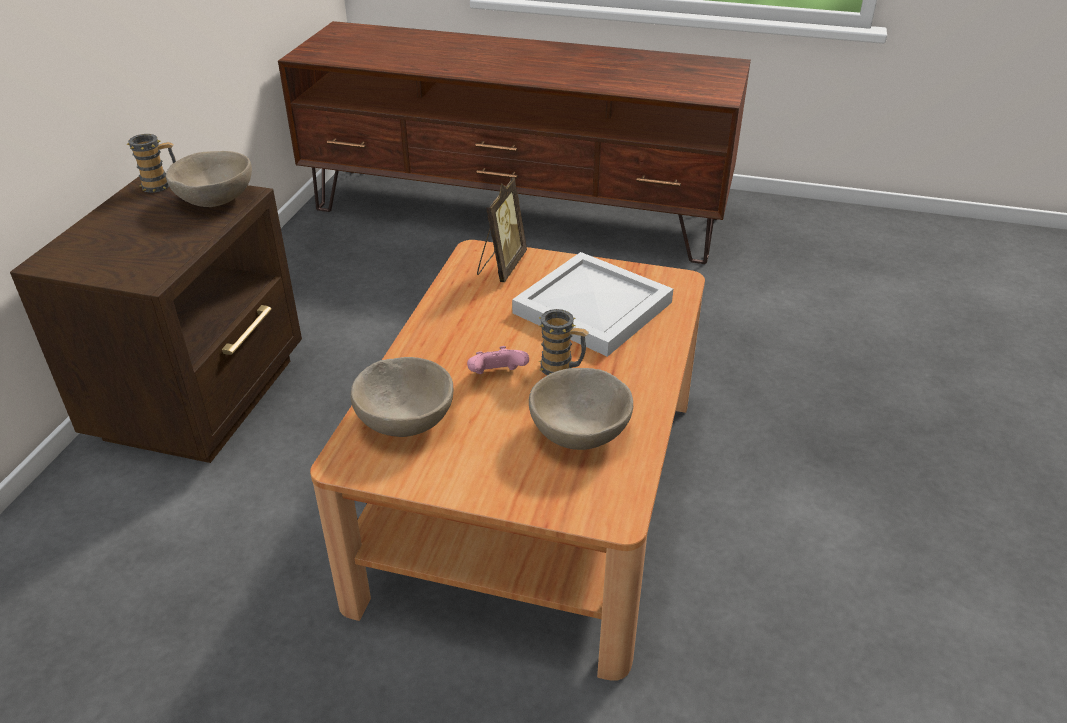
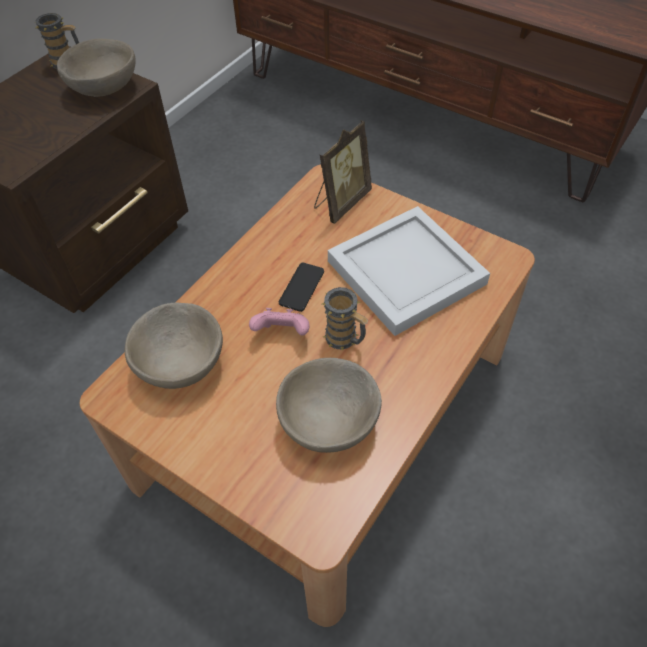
camera: 20 degrees right, 15 degrees up
none -> phone [279,262,324,312]

